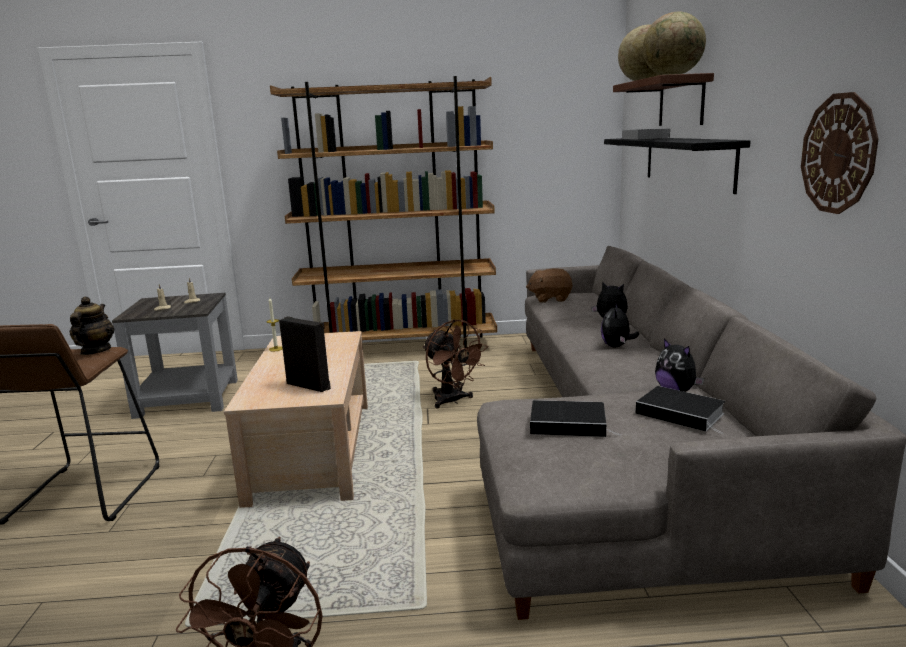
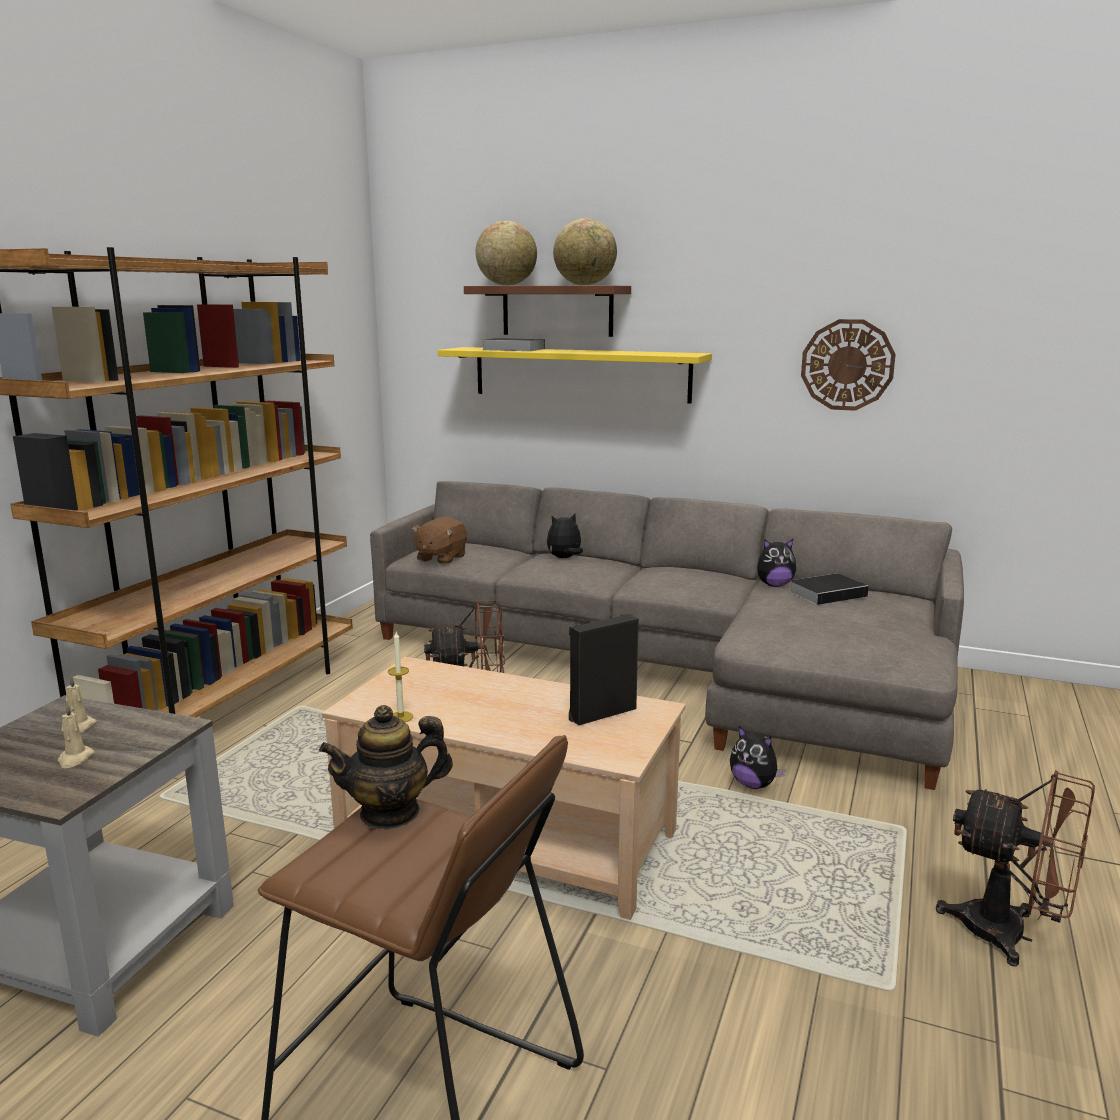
camera: 65 degrees left, 0 degrees up
teapot [70,296,114,355] -> teapot turned 45 degrees counterclockwise [319,705,453,829]
book [530,400,621,437] -> none
plush toy [601,302,639,347] -> plush toy moved to [730,726,786,789]
black shelf [604,138,751,194] -> yellow shelf [438,347,712,403]

